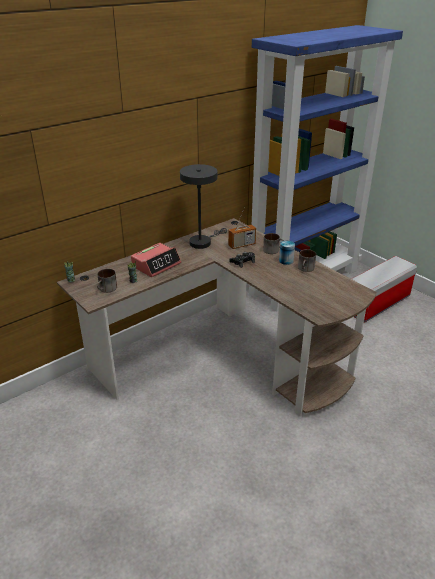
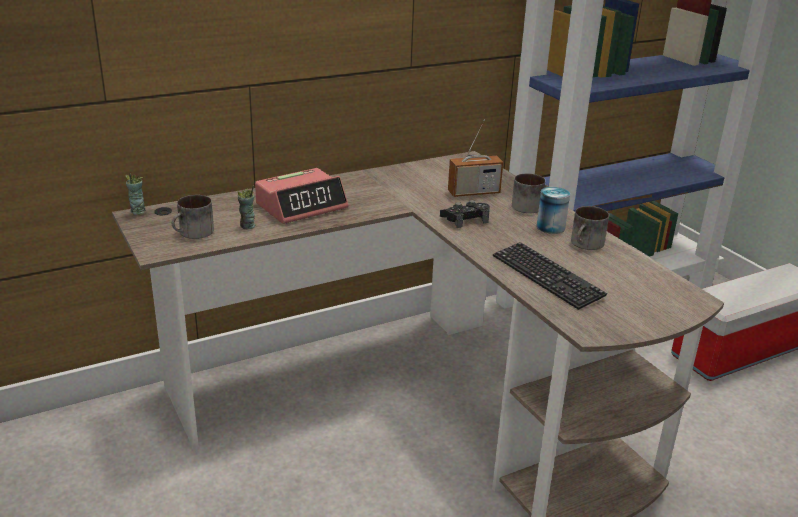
camera: 10 degrees right, 5 degrees down
grey table lamp [180,164,227,249] -> none
none -> keyboard [493,242,607,310]

